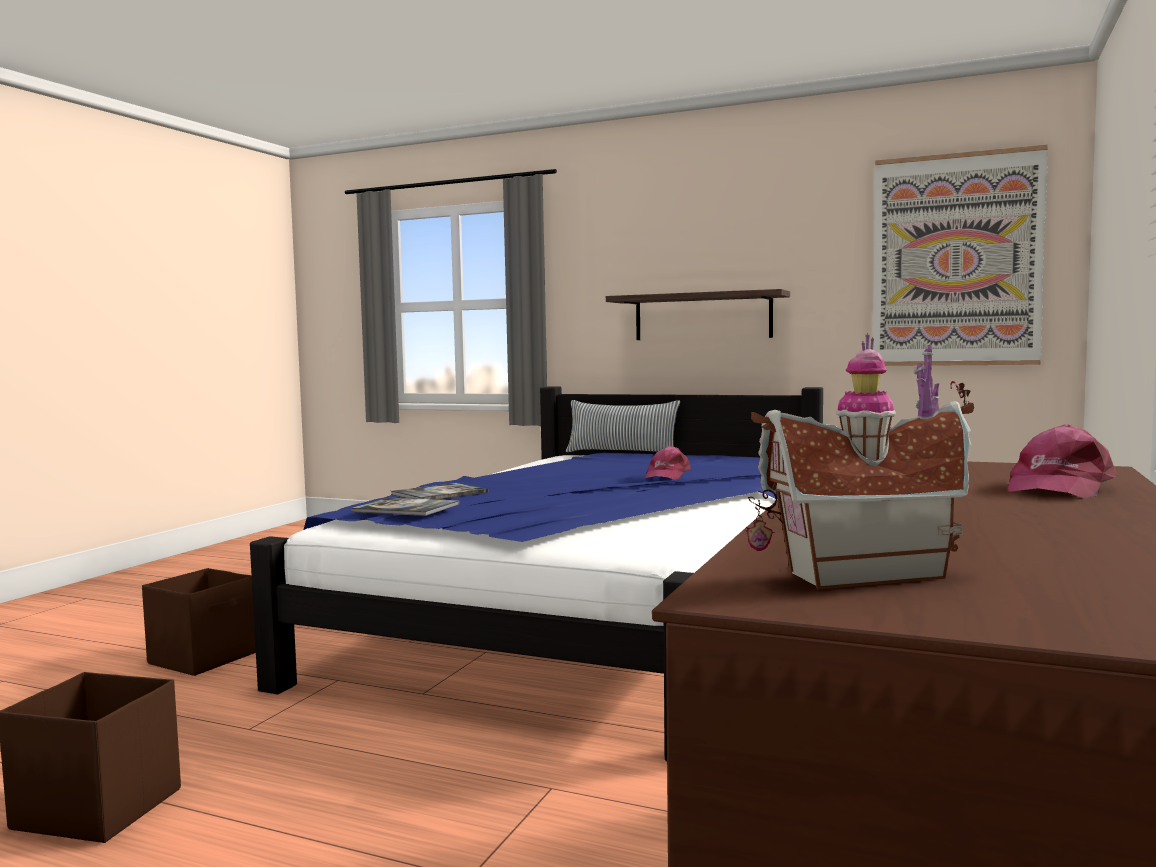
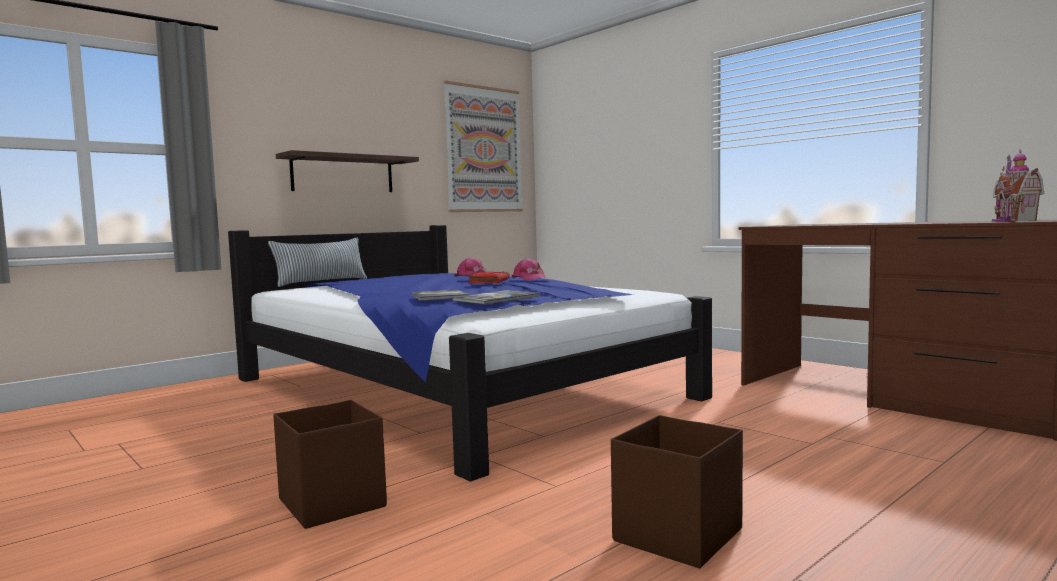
camera: 65 degrees left, 0 degrees up
pink cap [1008,424,1118,499] -> pink cap moved to [512,258,547,281]
none -> red book [468,271,510,284]

